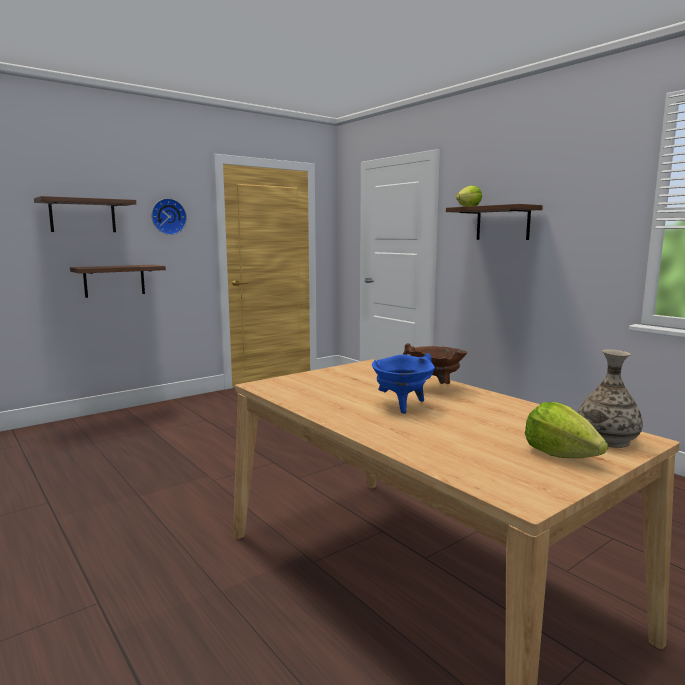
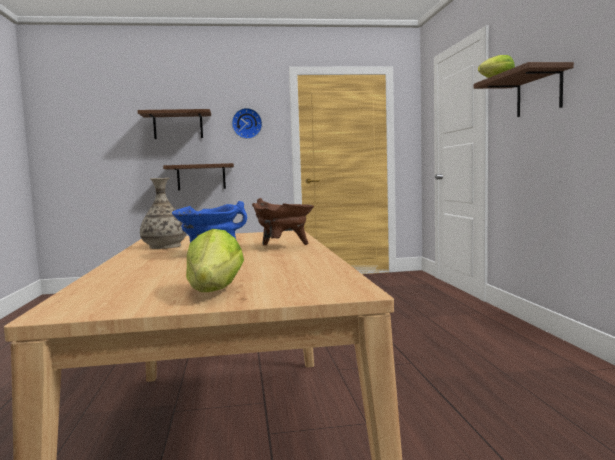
camera: 30 degrees right, 5 degrees down
vase [577,349,643,448] -> vase moved to [140,178,187,249]

